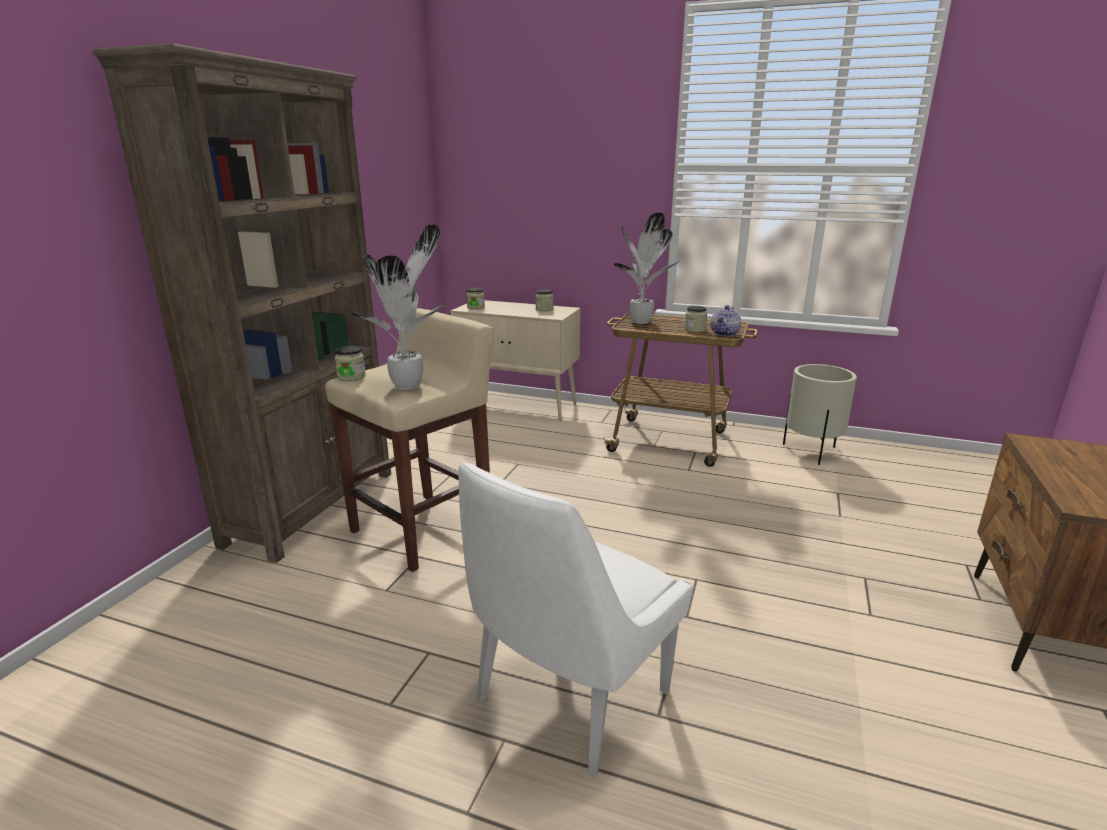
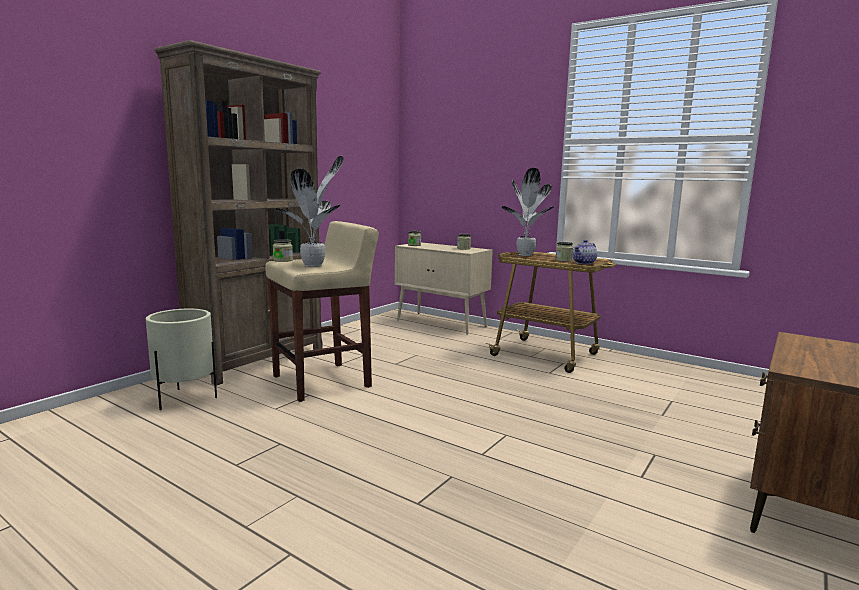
camera: 15 degrees right, 10 degrees down
white chair [458,461,693,778] -> none
beige planter [783,364,857,465] -> beige planter moved to [146,309,217,410]

